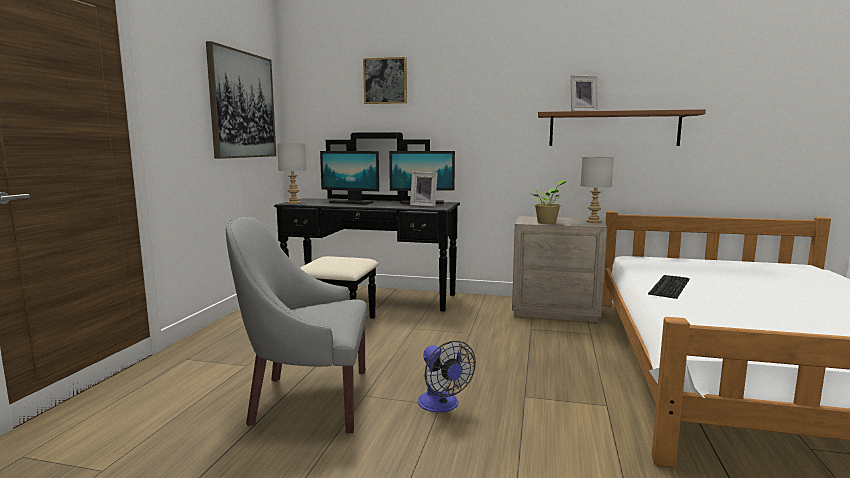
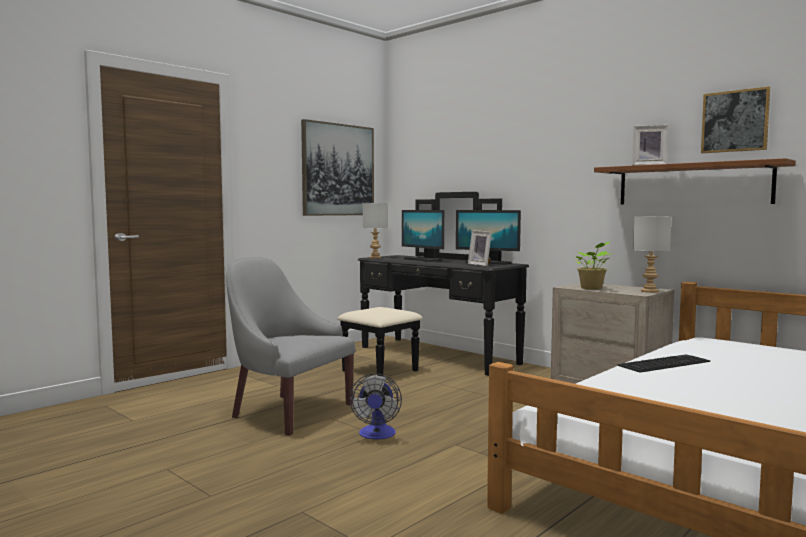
camera: 30 degrees right, 5 degrees down
picture [363,57,407,104] -> picture moved to [701,86,770,153]

